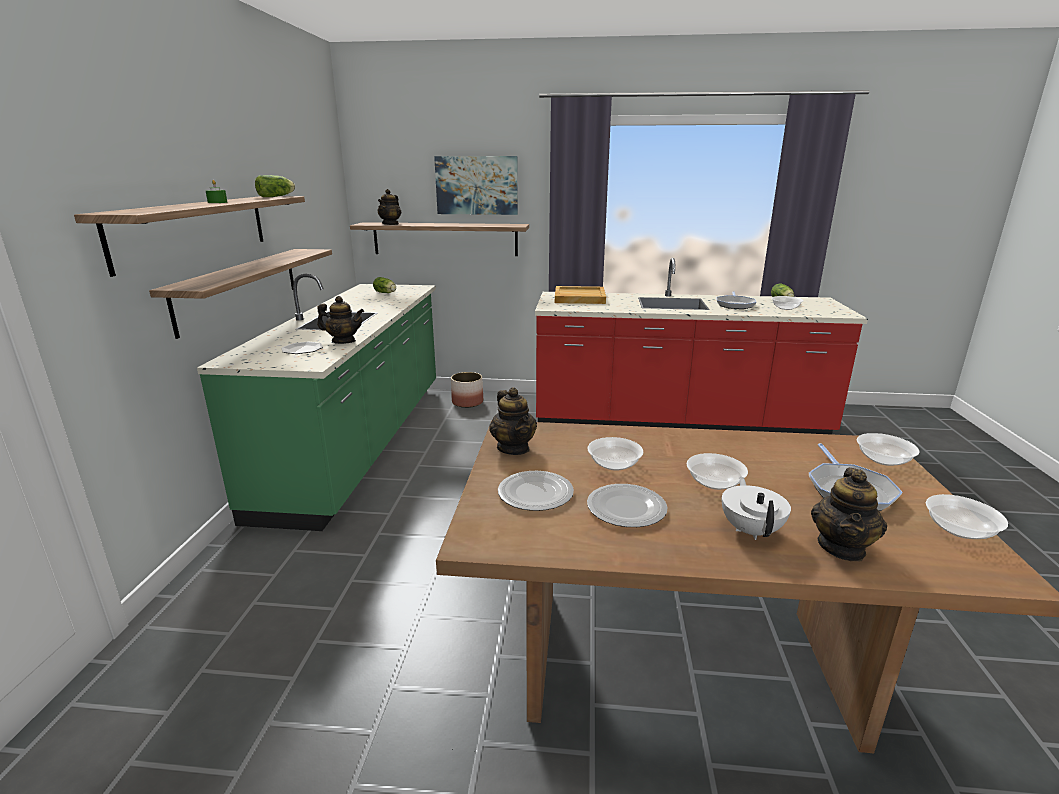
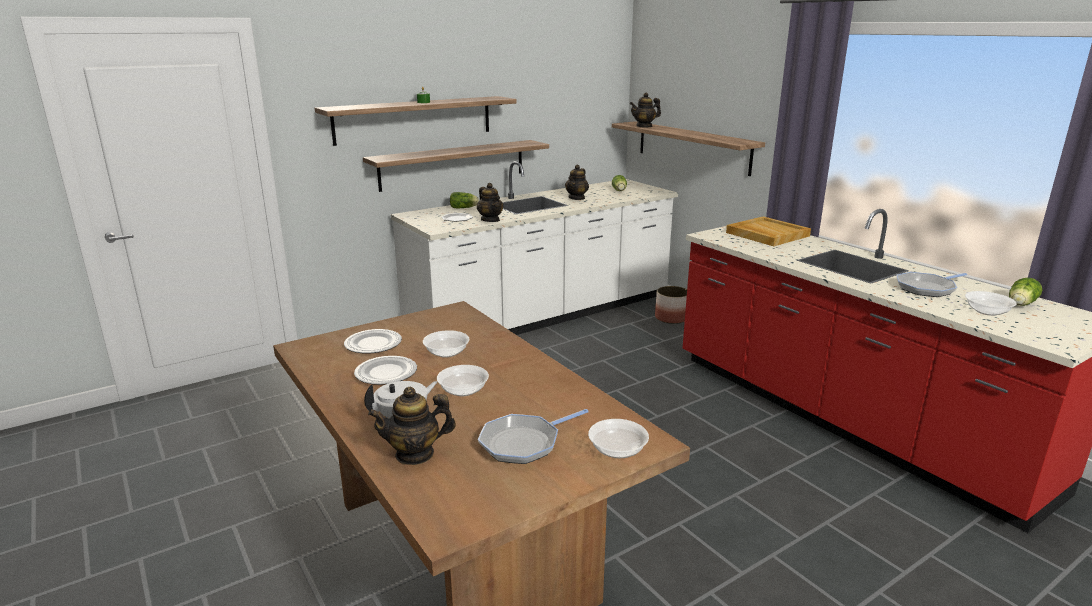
camera: 50 degrees right, 0 degrees up
green counter [197,274,436,531] -> white counter [391,161,678,335]
lettuce [255,175,295,197] -> lettuce moved to [450,192,479,208]
picture [434,156,518,215] -> none
teapot [489,387,537,455] -> teapot moved to [565,165,589,200]
bowl [926,494,1008,539] -> none

